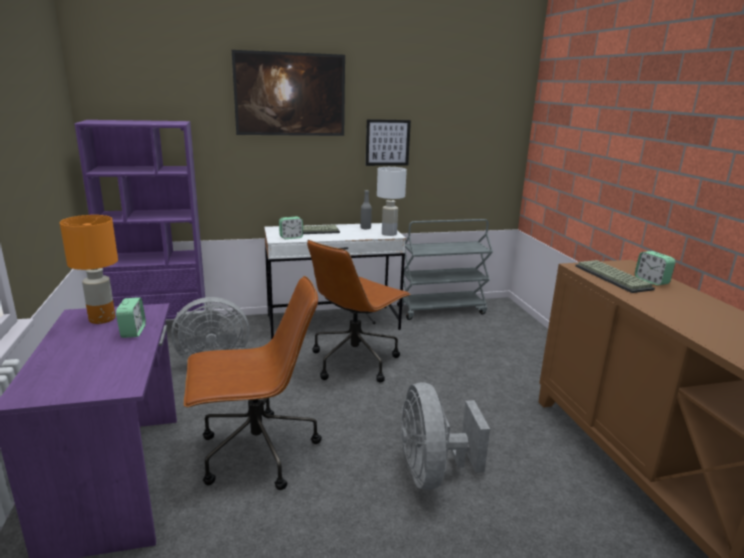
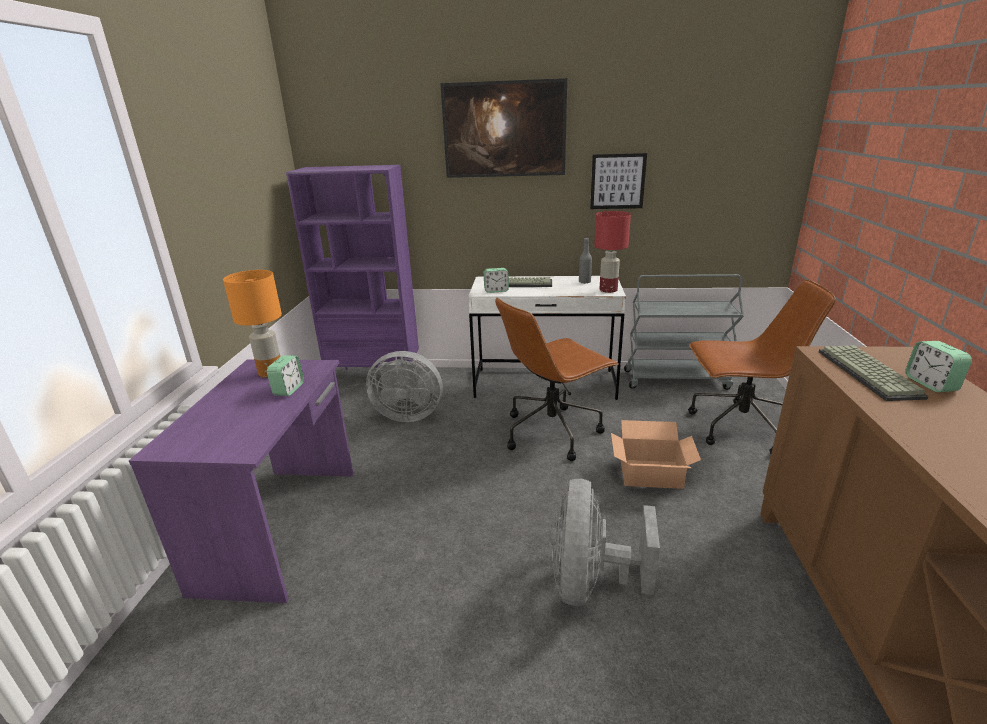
camera: 20 degrees right, 5 degrees up
brown office chair [184,276,322,490] -> brown office chair moved to [688,280,836,454]
white table lamp [377,167,407,236] -> red table lamp [594,211,631,293]
none -> cardboard box [611,420,701,489]

